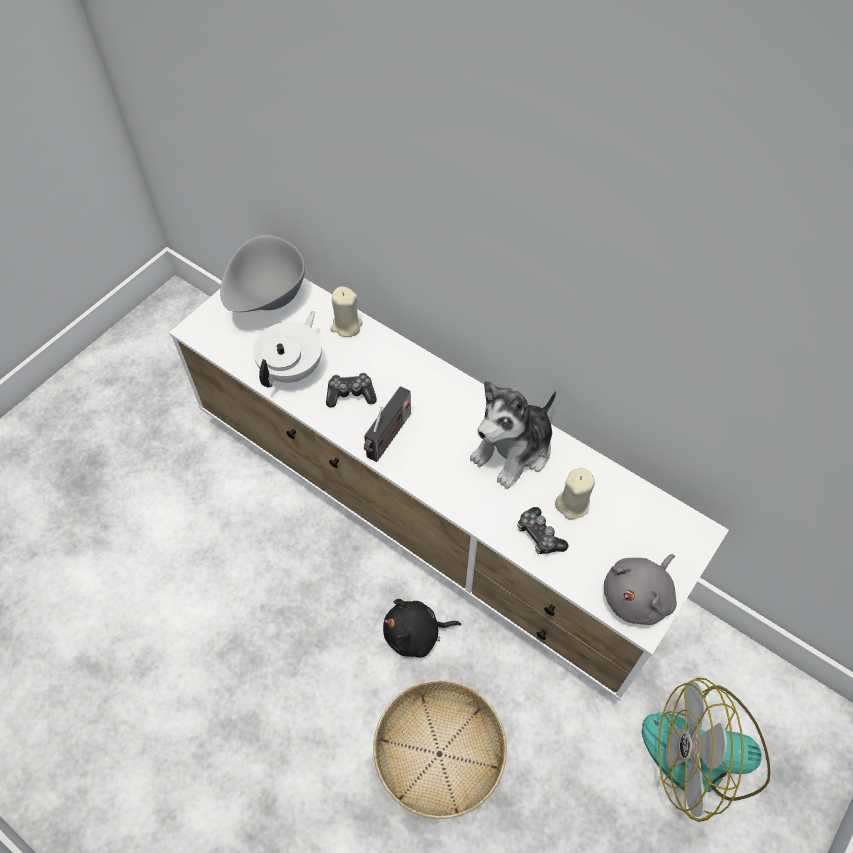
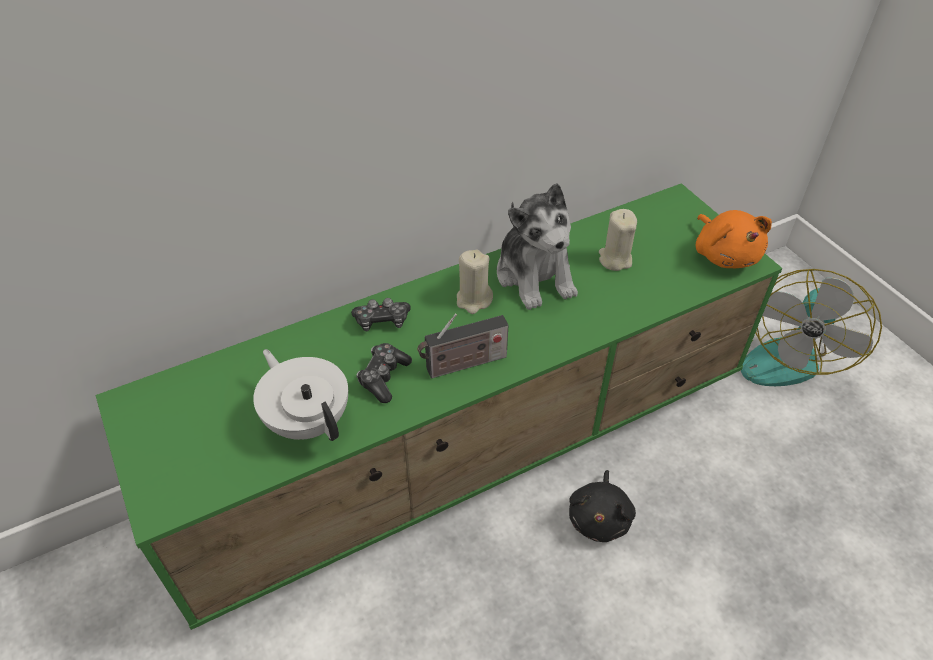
camera: 65 degrees left, 10 degrees down
white tv stand [169,278,729,701] -> green tv stand [96,183,783,630]
grey bowl [220,235,305,312] -> none
beige candle [330,286,362,337] -> beige candle moved to [457,249,493,314]
radio [364,386,411,462] -> radio turned 105 degrees clockwise [418,314,509,378]
basket [373,680,507,819] -> none
game controller [517,507,569,554] -> game controller moved to [351,298,411,331]
grey plush toy [604,554,677,625] -> orange plush toy [695,210,772,268]

